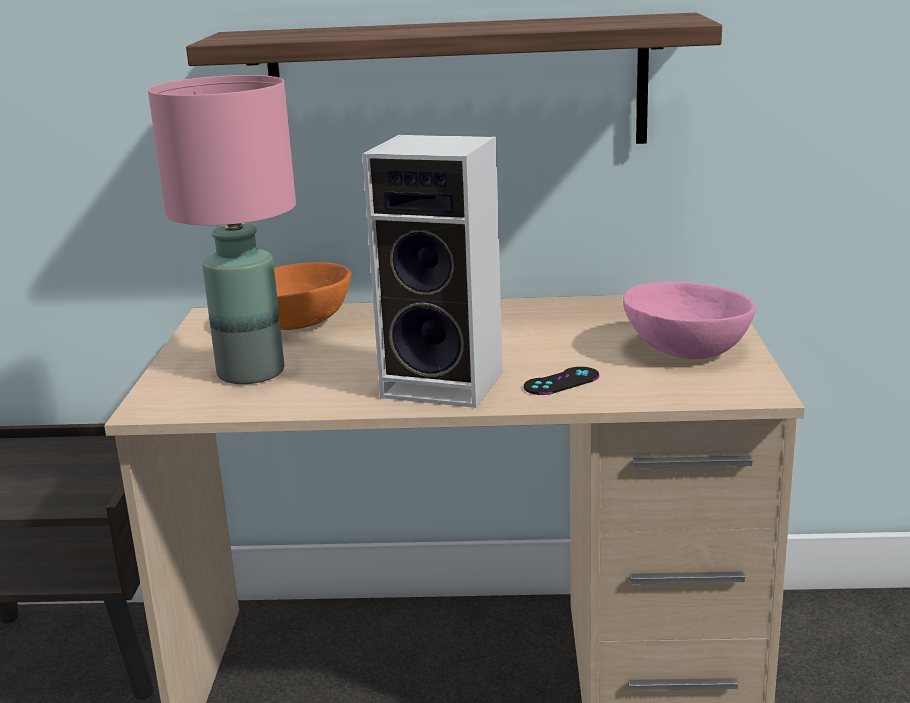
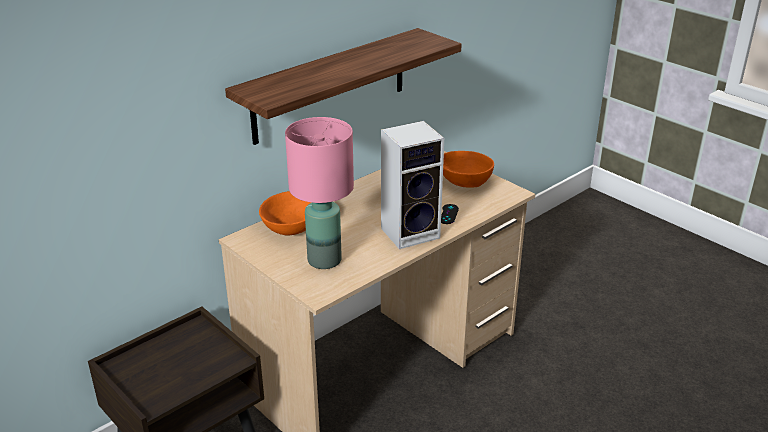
camera: 45 degrees left, 10 degrees up
pink bowl [623,281,756,359] -> orange bowl [443,151,494,188]

